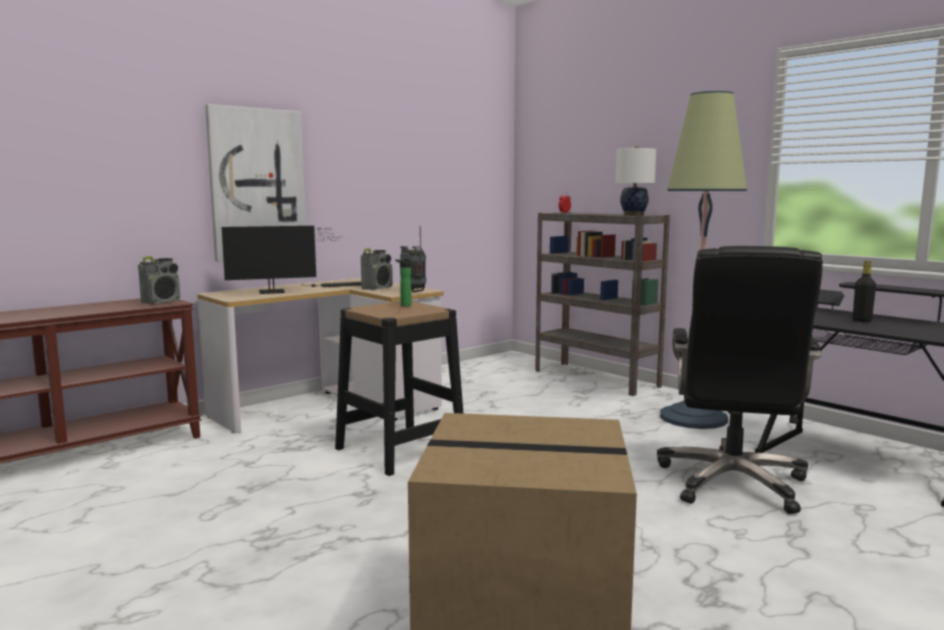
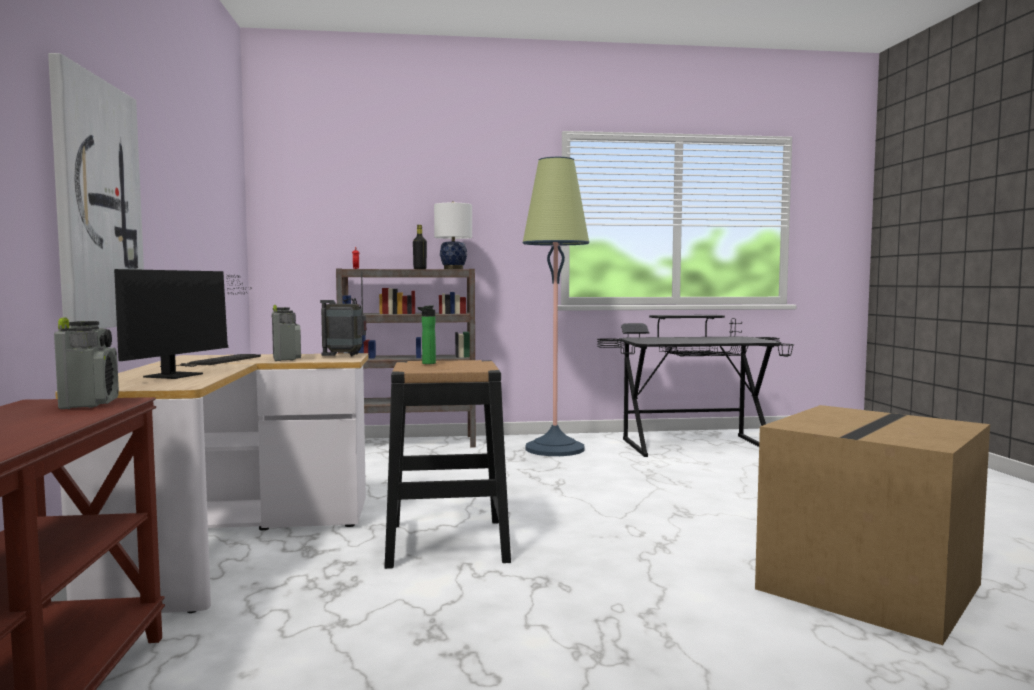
camera: 55 degrees left, 5 degrees down
black office chair [657,246,823,514] -> none
black bottle [853,261,876,322] -> black bottle moved to [413,225,427,269]

